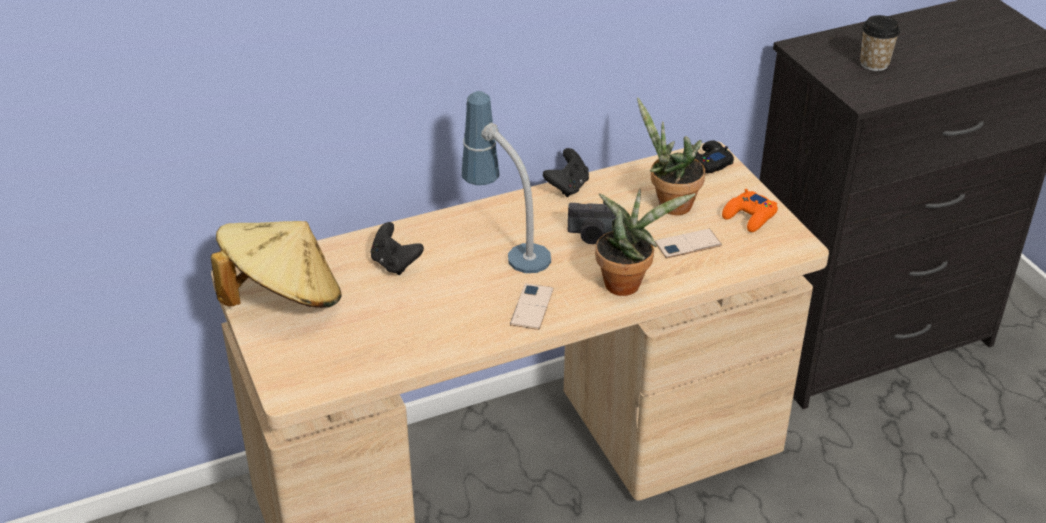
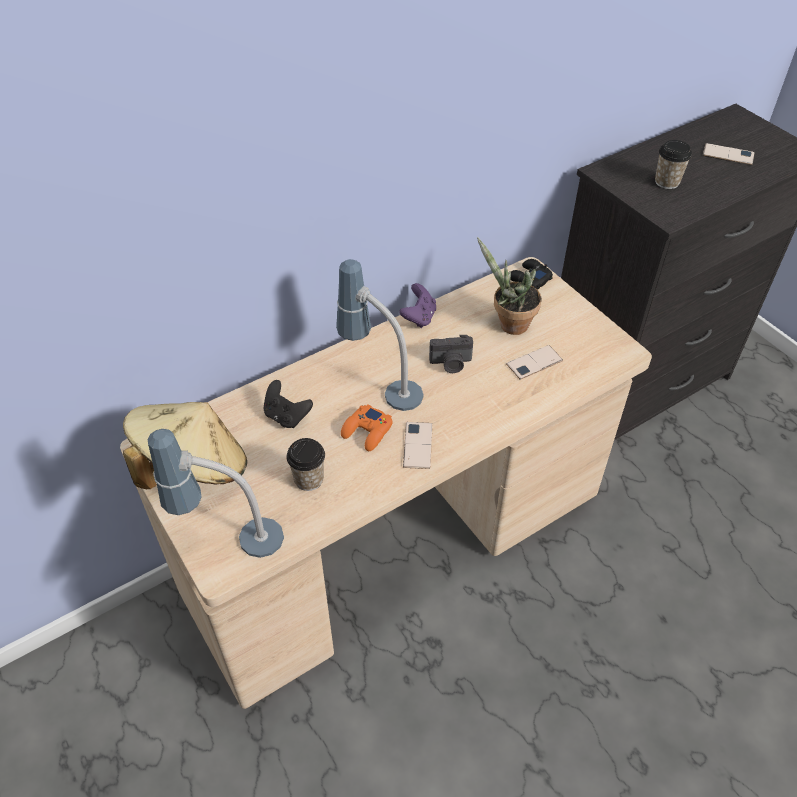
camera: 10 degrees left, 10 degrees up
black game controller [543,148,589,197] -> purple game controller [399,283,436,328]
potted plant [595,189,696,296] -> none
orange game controller [722,189,778,232] -> orange game controller moved to [341,404,393,451]
none -> table lamp [147,429,284,558]
none -> cup [286,438,325,491]
none -> phone [703,143,755,165]

